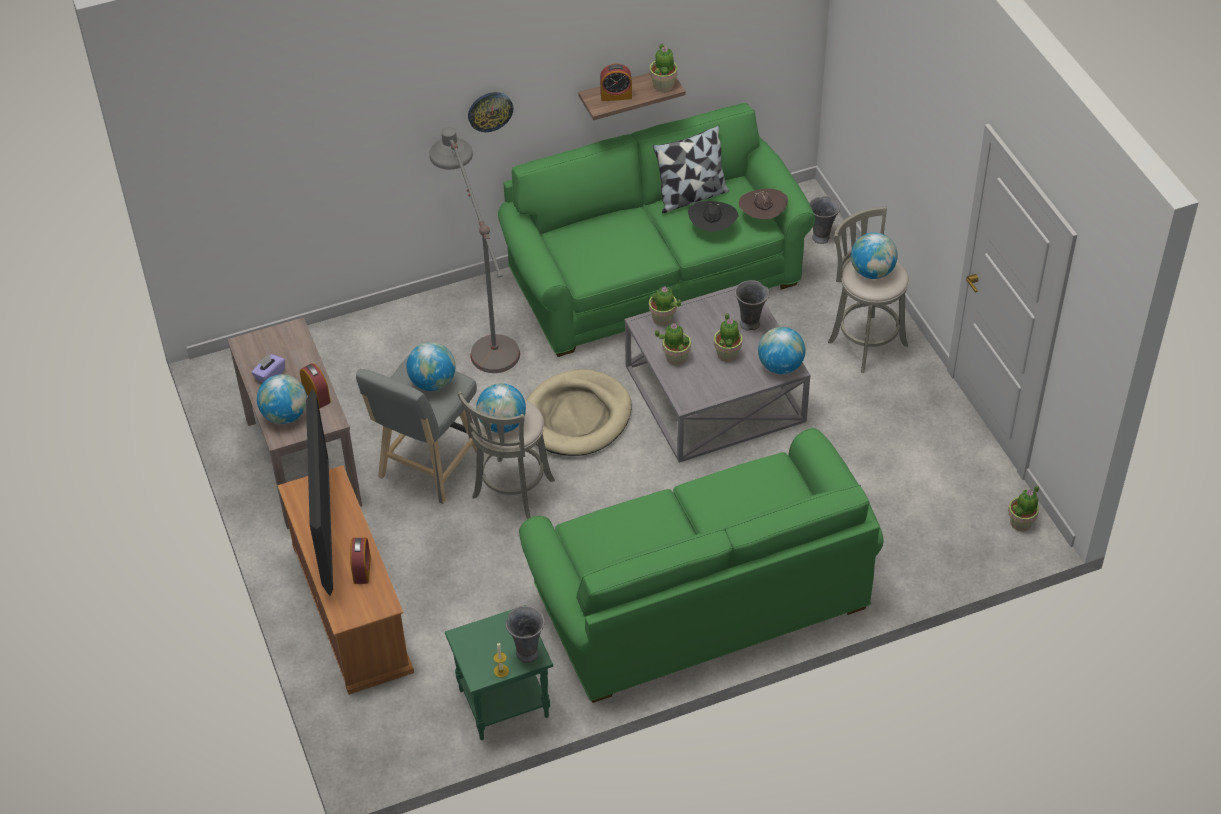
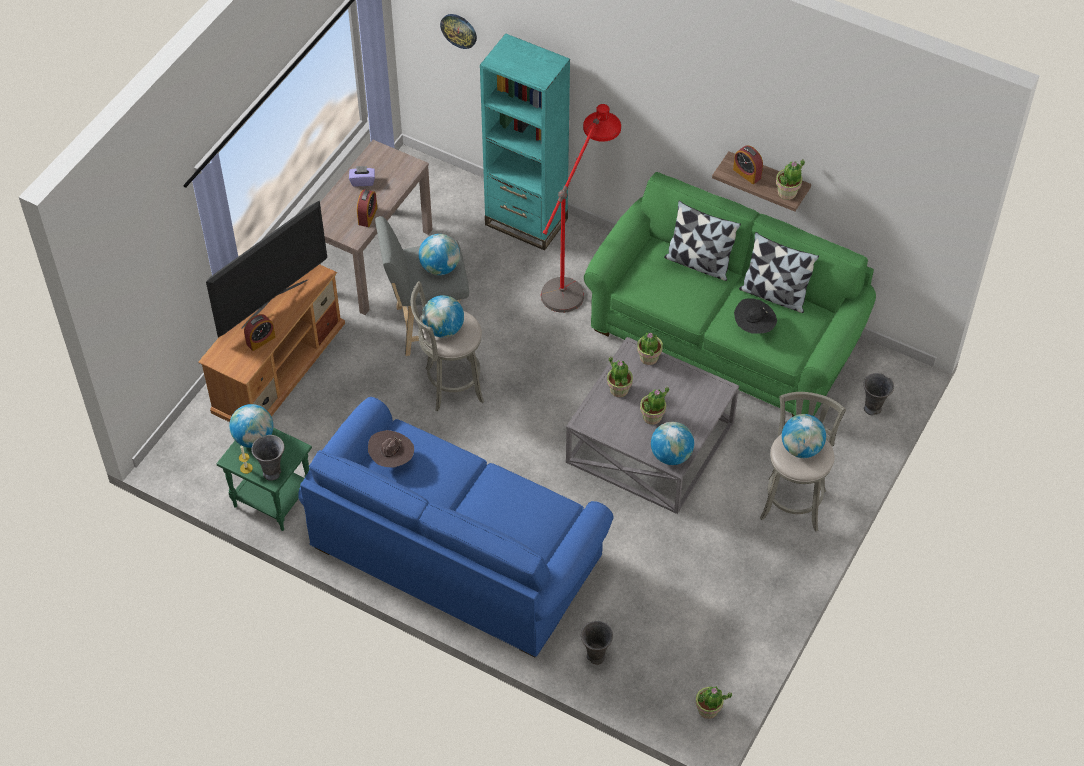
camera: 50 degrees right, 5 degrees up
globe [257,374,307,424] -> globe moved to [229,404,273,448]
grey floor lamp [429,127,520,373] -> red floor lamp [541,104,621,313]
wall clock [468,92,513,132] -> wall clock moved to [440,14,477,49]
green sofa [519,428,884,703] -> blue sofa [298,397,614,658]
beige dog bed [526,370,632,456] -> none
grey vase [735,280,769,331] -> grey vase moved to [581,621,613,665]
brown hat [739,189,788,219] -> brown hat moved to [368,430,414,468]
none -> turquoise bookcase [480,33,570,251]
none -> pillow [664,201,741,281]

